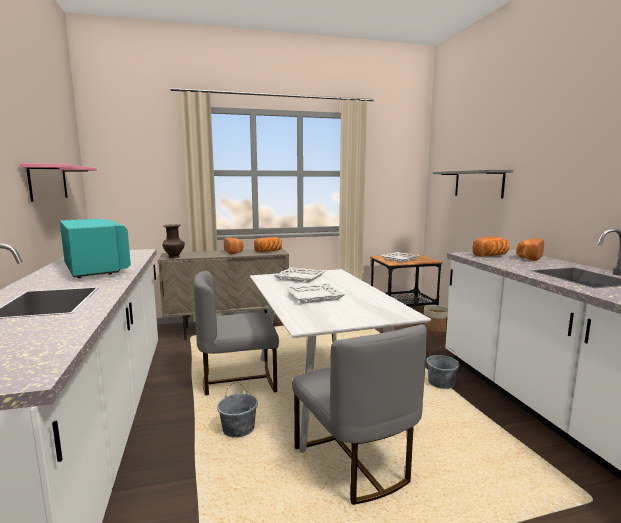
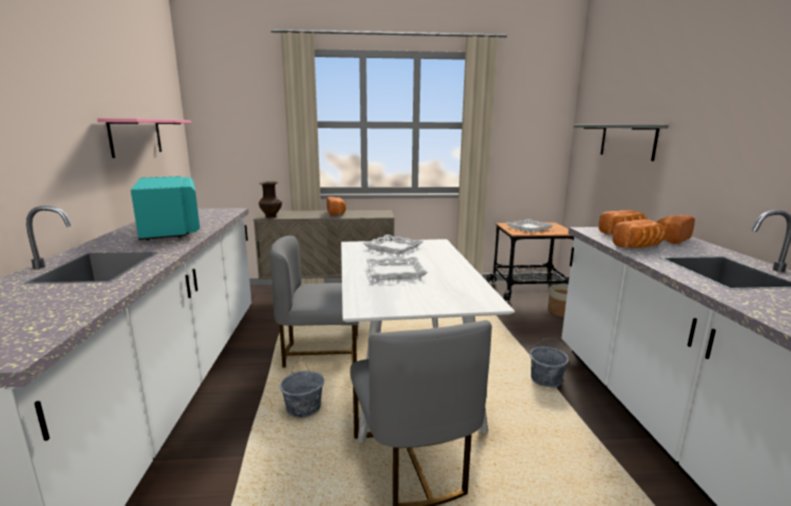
camera: 10 degrees right, 5 degrees up
bread [254,237,282,252] -> bread moved to [612,219,665,248]

